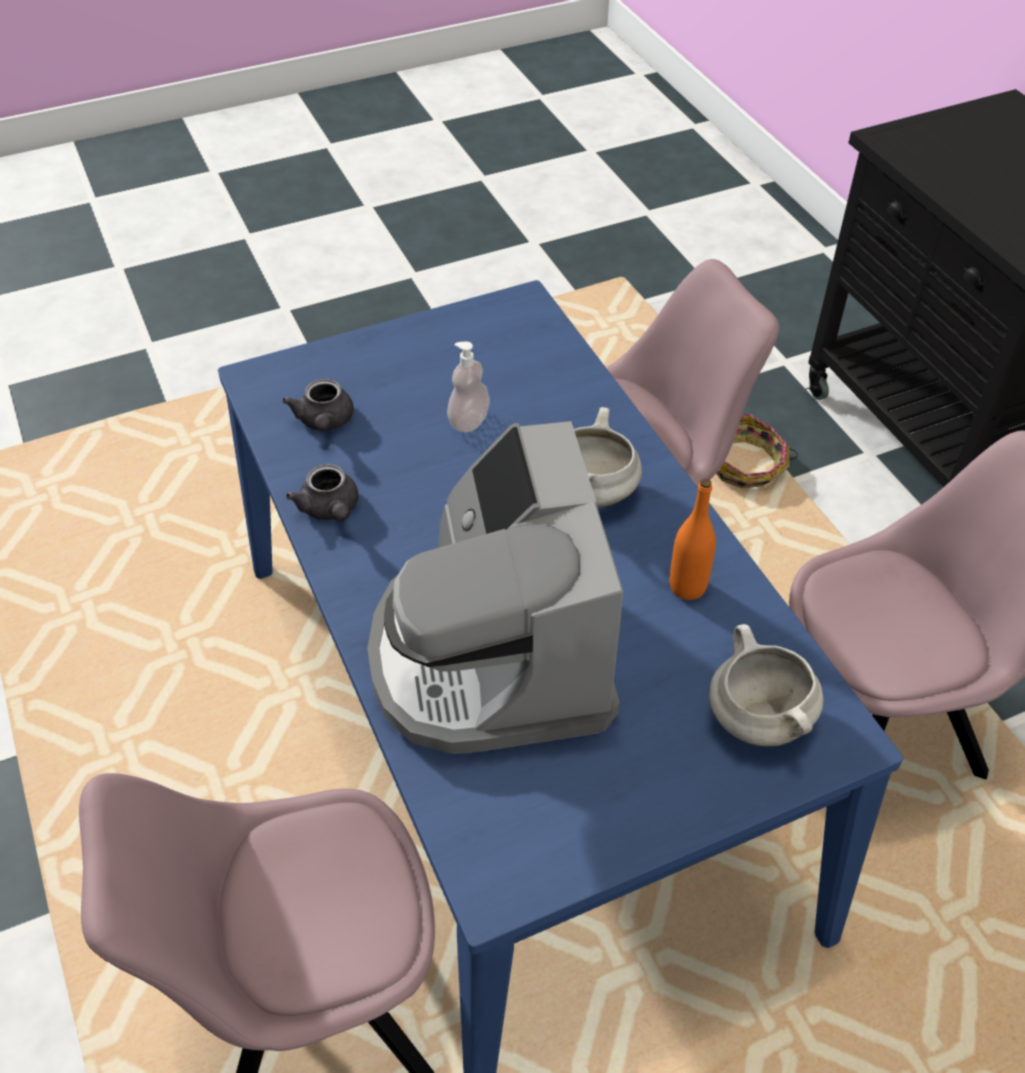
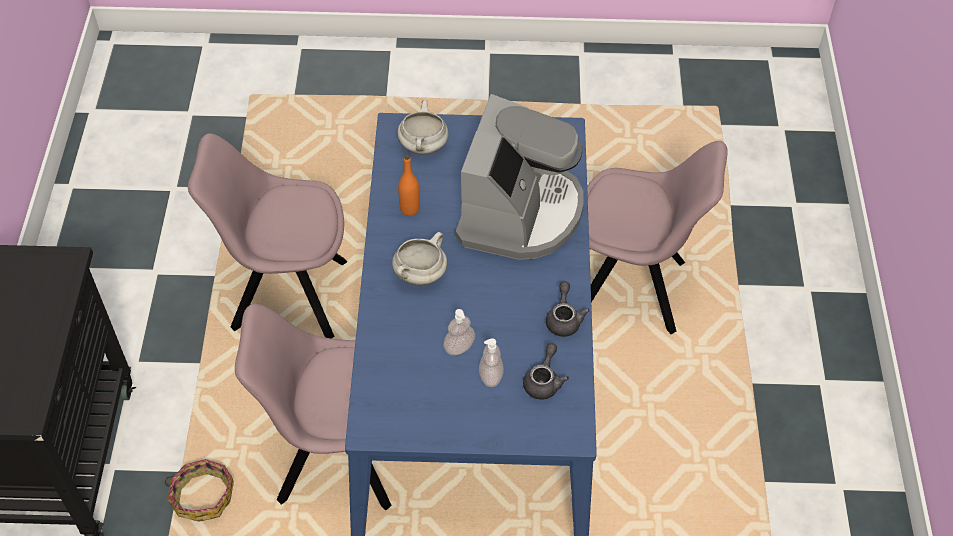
camera: 155 degrees left, 5 degrees up
none -> soap dispenser [479,338,504,387]

